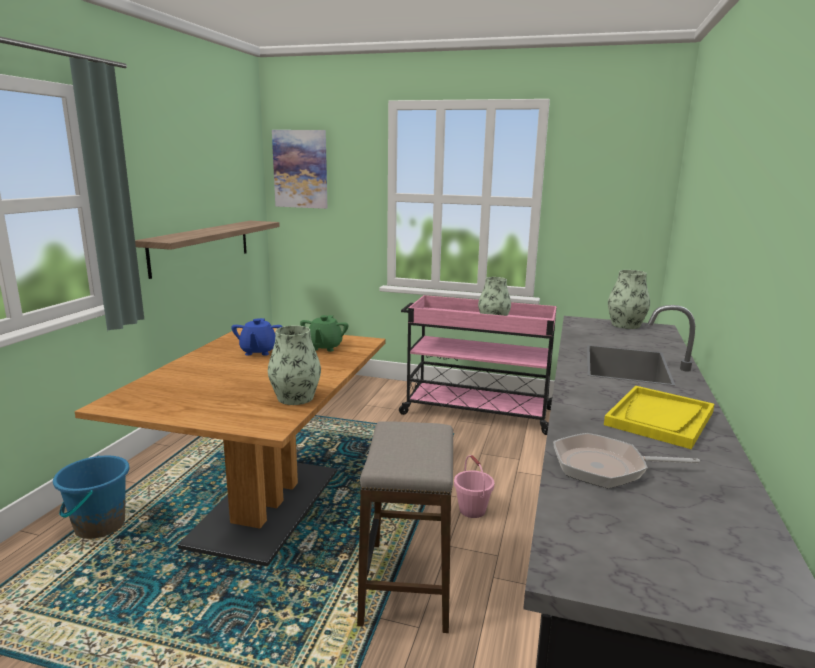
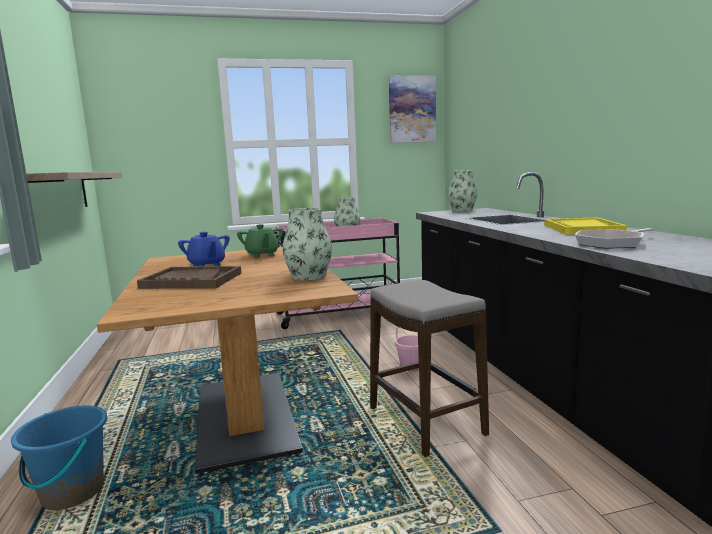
camera: 30 degrees left, 5 degrees down
picture [272,130,327,209] -> picture moved to [389,75,436,143]
none -> brown tray [137,266,241,289]

